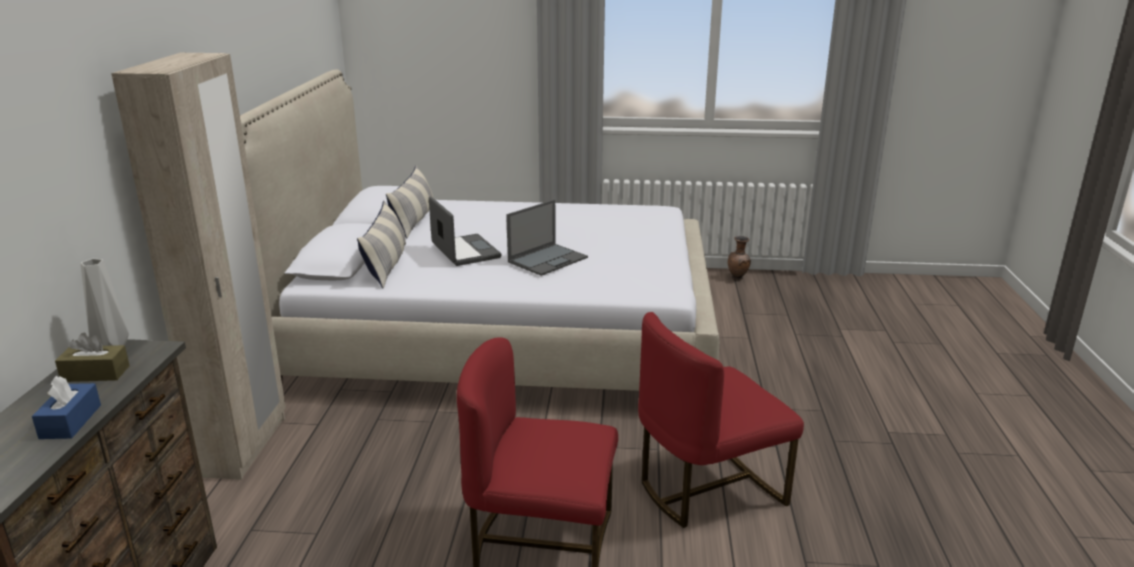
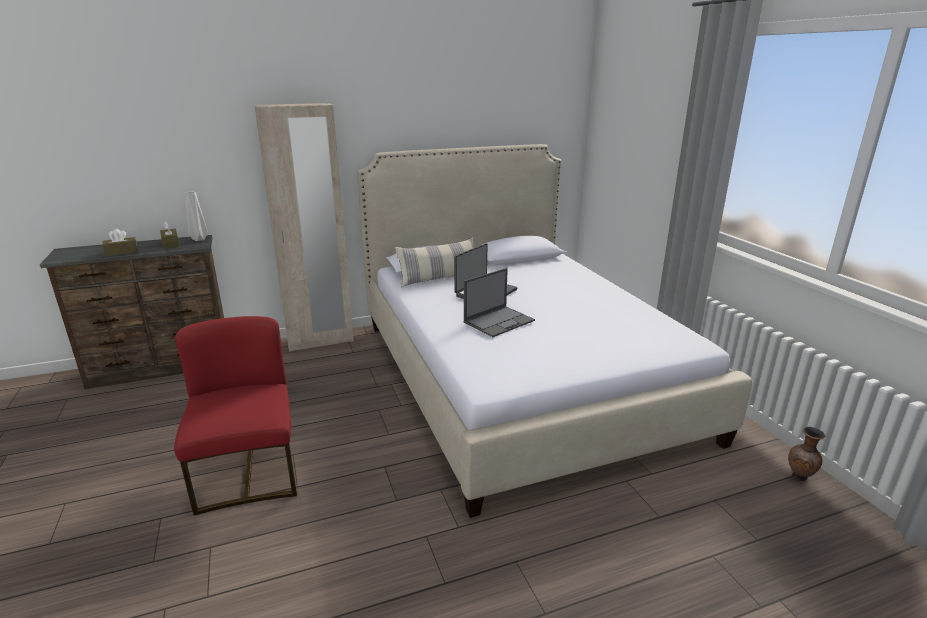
camera: 65 degrees right, 0 degrees up
blue tissue box [32,376,101,439] -> brown tissue box [102,229,138,257]
pillow [386,166,433,238] -> none
laptop [506,200,588,276] -> laptop turned 60 degrees counterclockwise [464,268,535,337]
red chair [638,312,804,528] -> none

